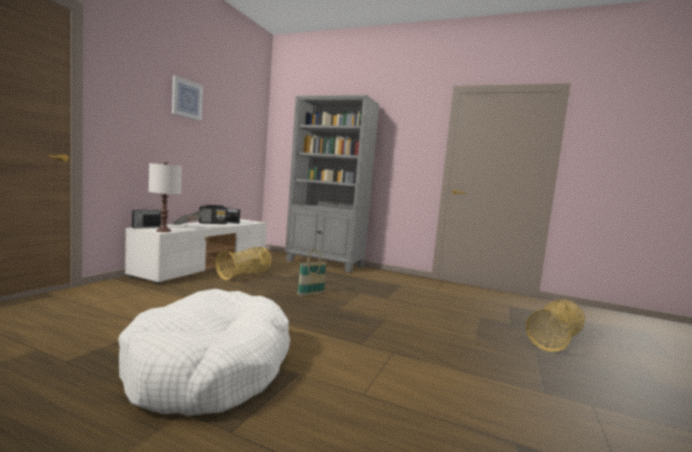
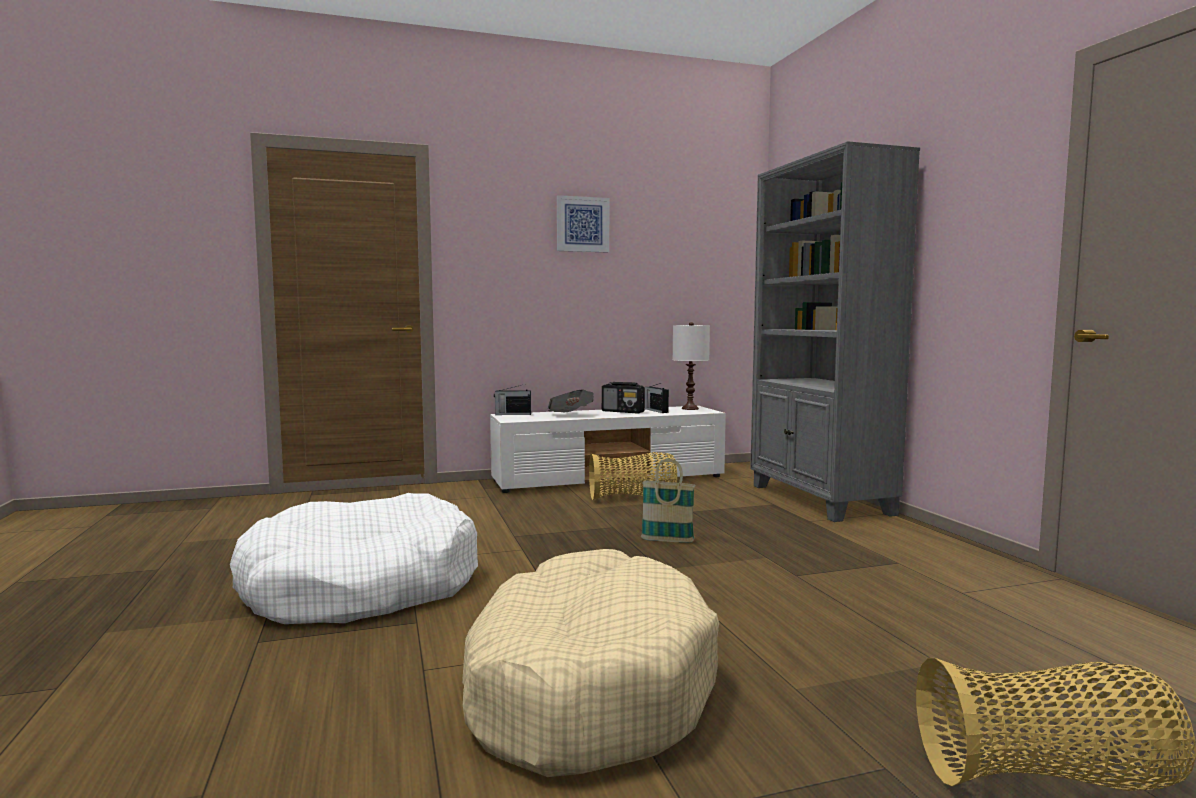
camera: 50 degrees right, 0 degrees up
white table lamp [149,162,182,232] -> white table lamp moved to [673,322,710,410]
none -> beige dog bed [462,549,719,777]

